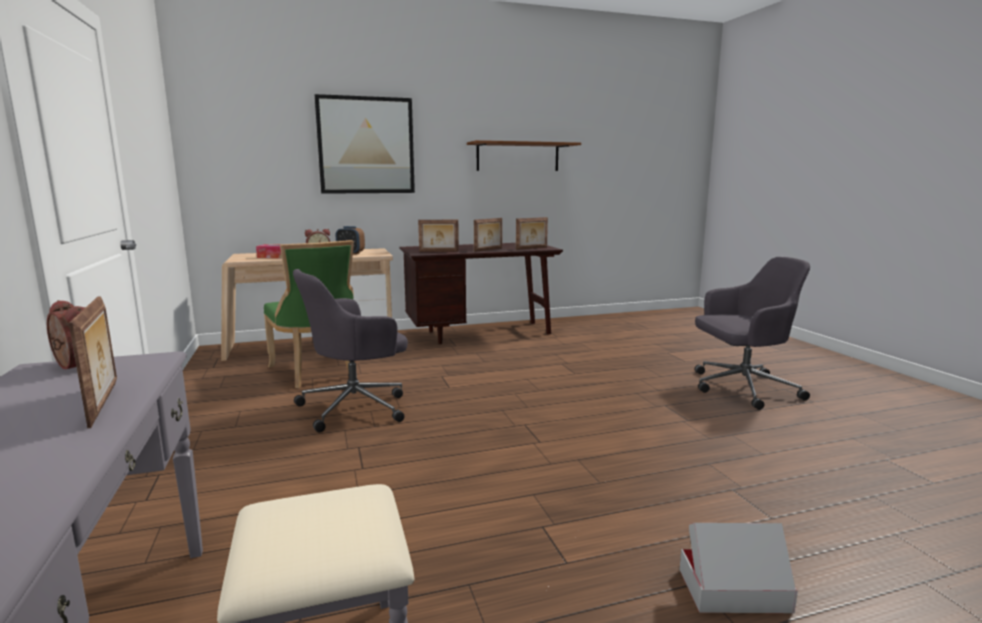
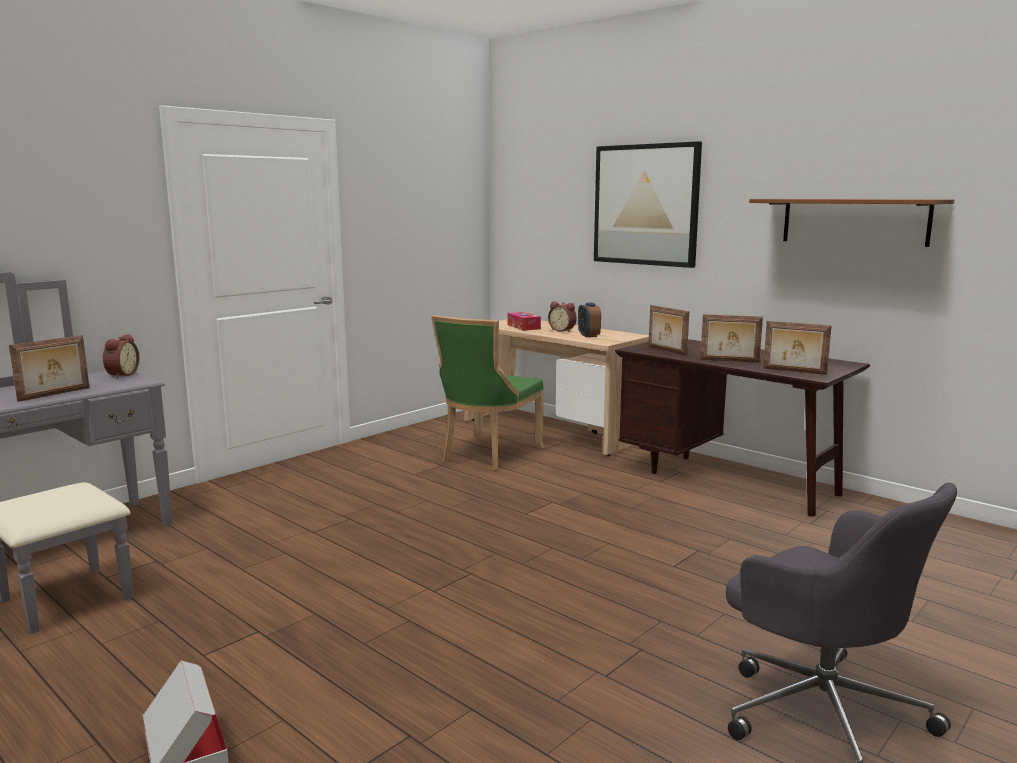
camera: 60 degrees right, 0 degrees up
grey office chair [293,269,408,432] -> none

